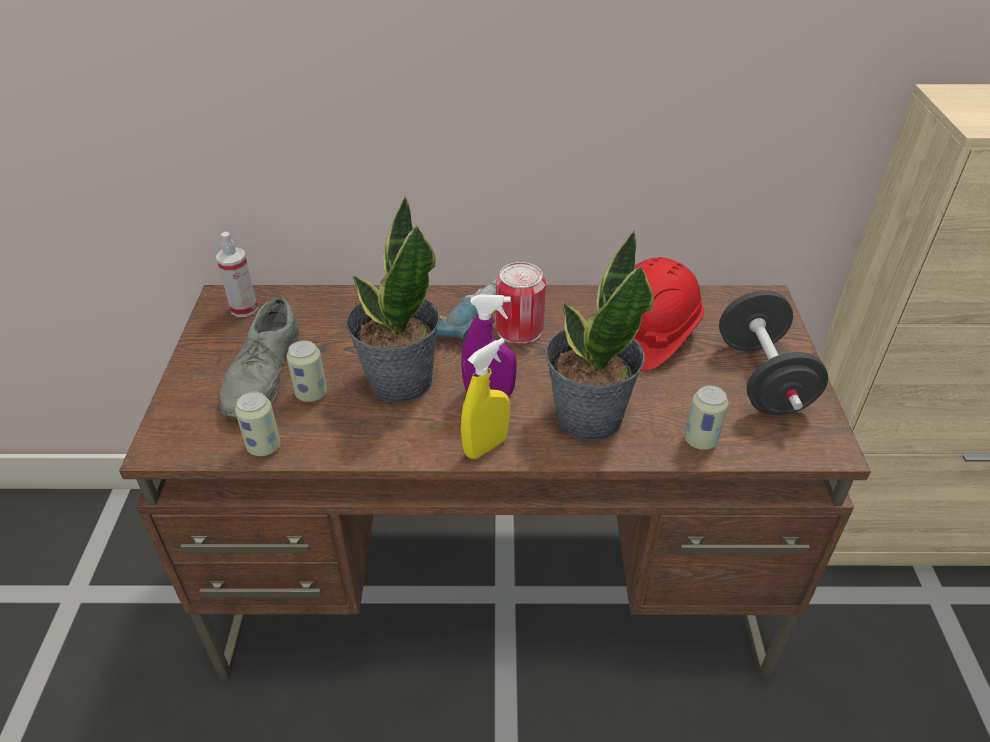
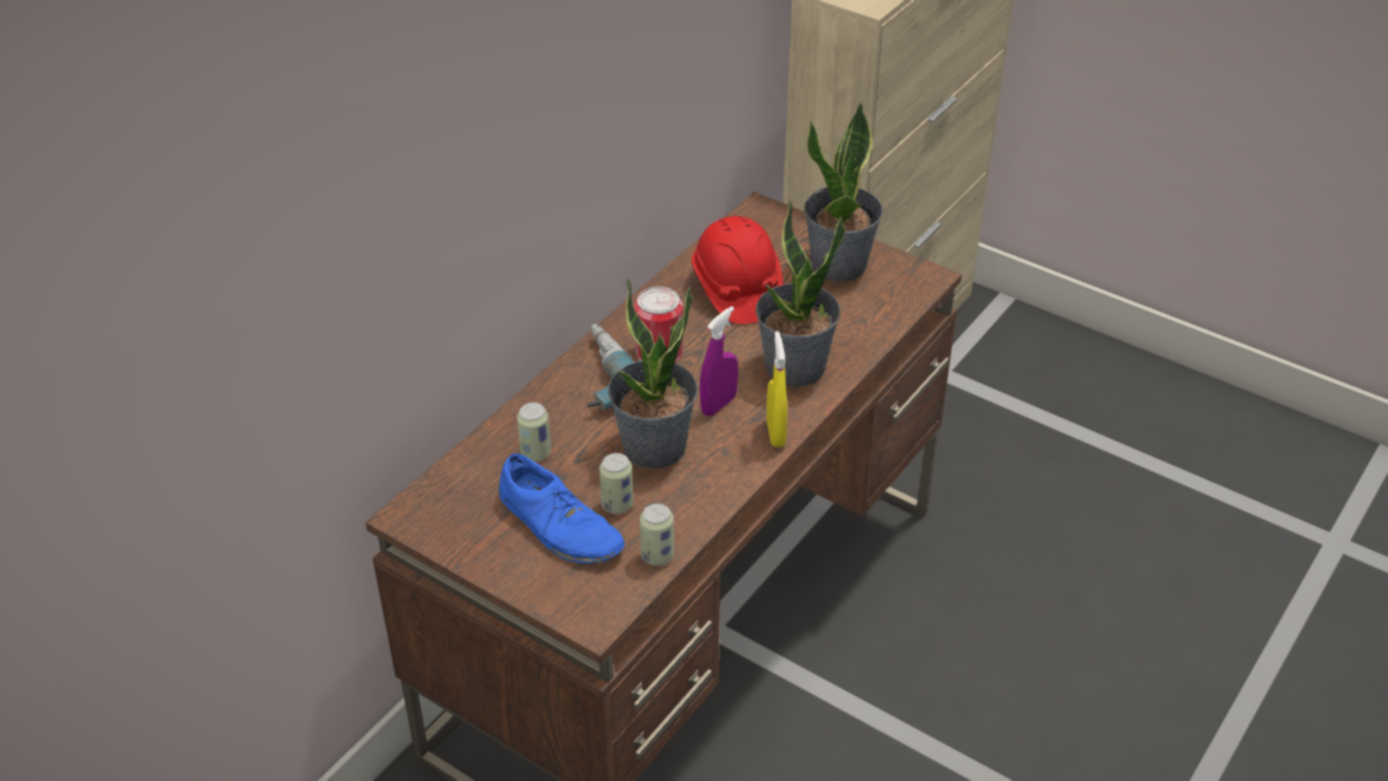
camera: 55 degrees left, 0 degrees up
spray bottle [216,232,258,317] -> none
grey shoe [219,297,299,417] -> blue shoe [499,453,625,564]
can [684,385,728,450] -> can moved to [517,402,551,462]
black dumbbell [719,290,828,415] -> potted plant [804,102,883,282]

